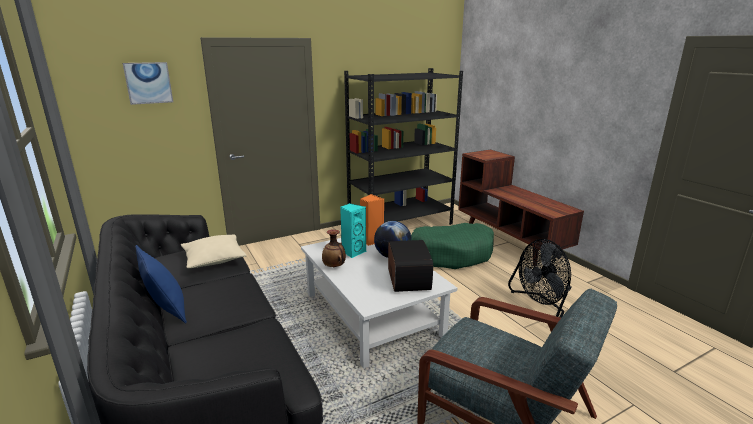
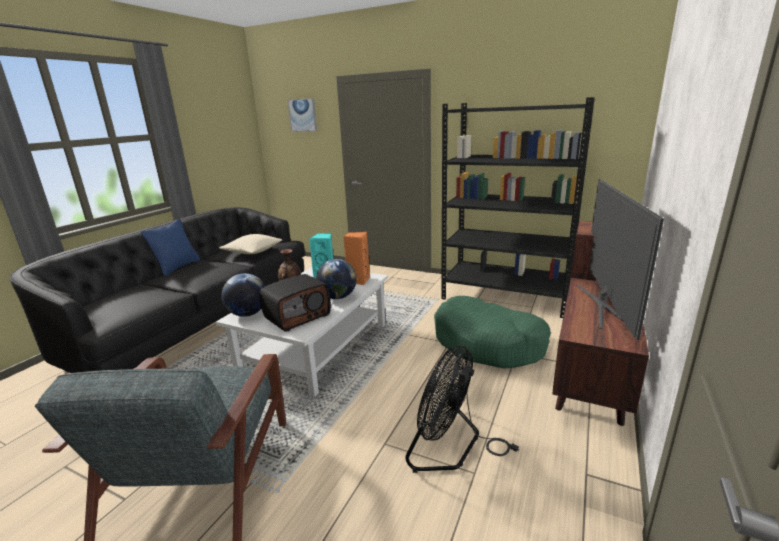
camera: 55 degrees right, 0 degrees up
none -> globe [221,273,265,317]
none -> television [577,179,664,340]

